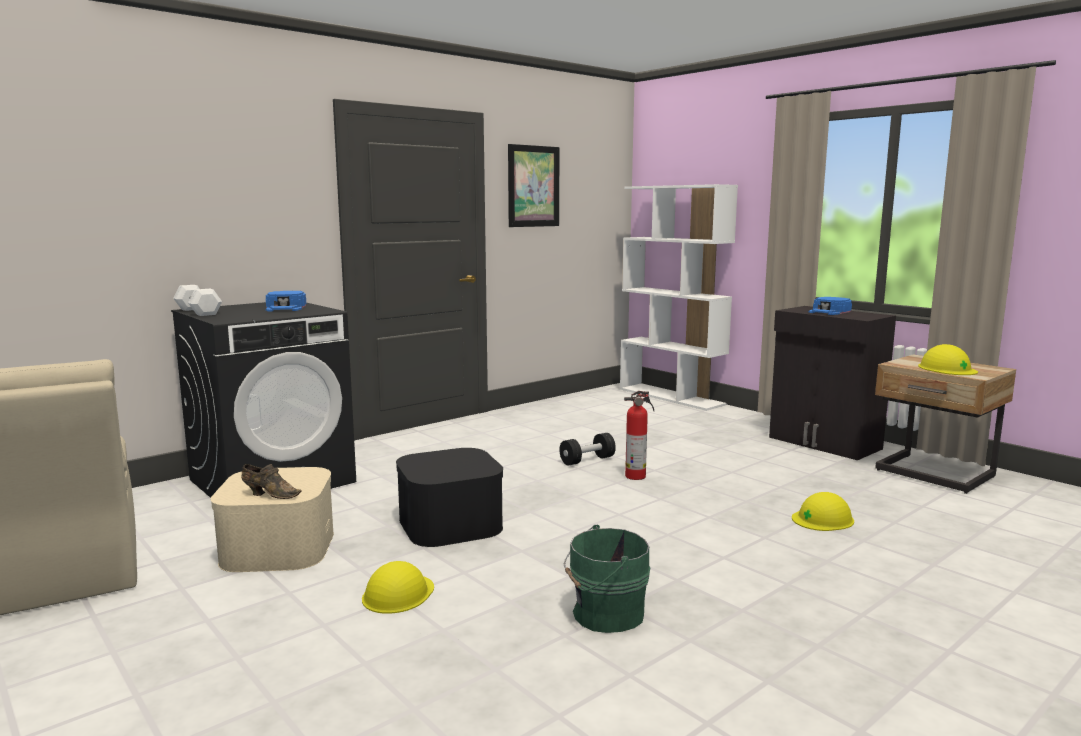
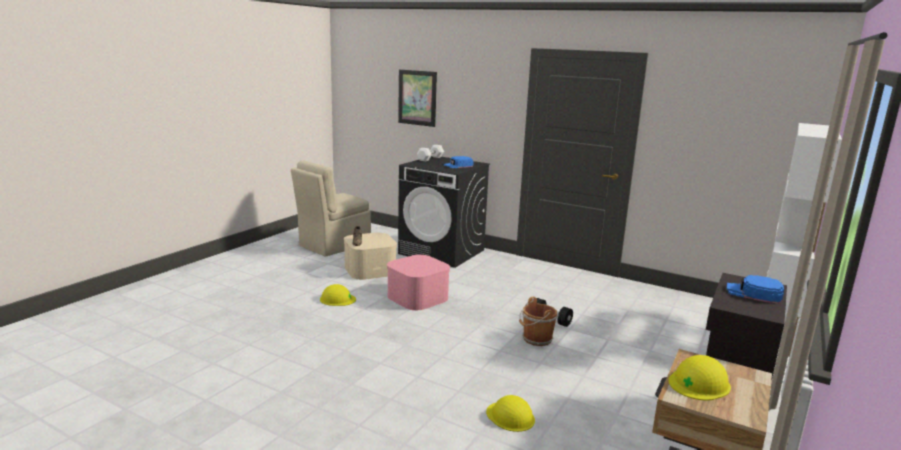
camera: 70 degrees right, 5 degrees up
black storage box [396,448,503,547] -> pink storage box [387,255,450,310]
picture [508,144,560,227] -> picture moved to [398,70,437,127]
green bucket [564,524,650,633] -> none
fire extinguisher [624,391,654,480] -> brown bucket [519,297,559,346]

